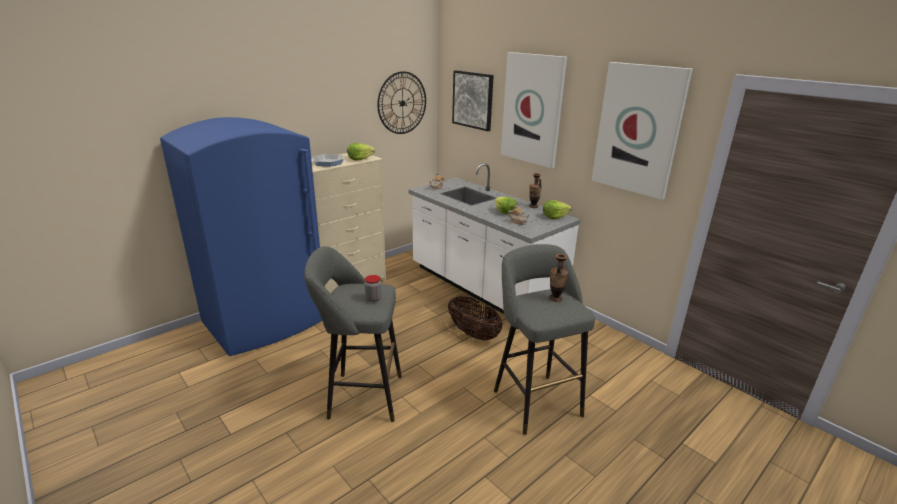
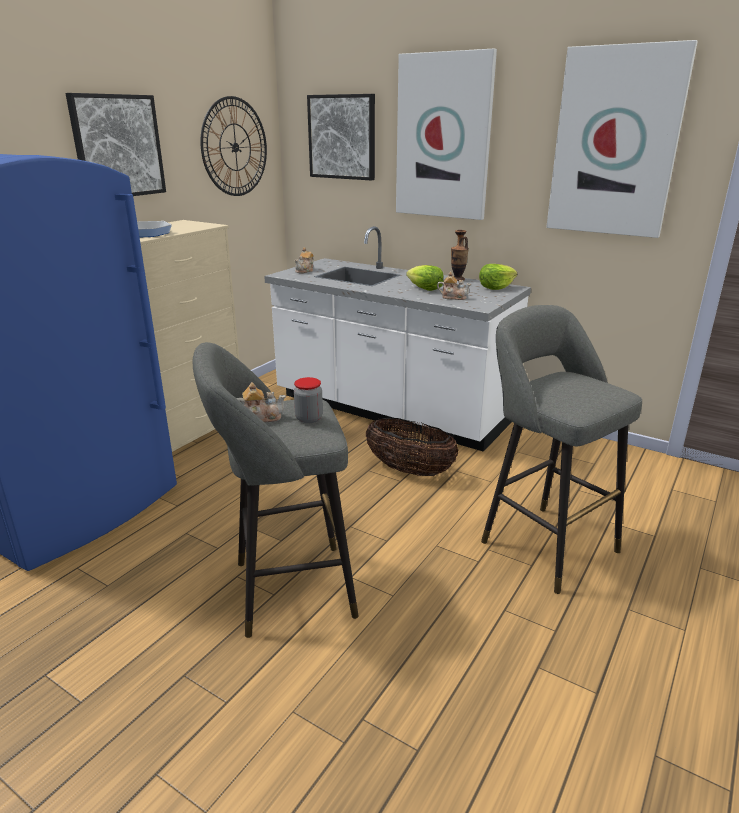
camera: 15 degrees left, 0 degrees up
lettuce [347,143,375,160] -> none
vase [549,254,568,302] -> none
none -> picture [65,93,166,196]
none -> teapot [237,382,286,422]

